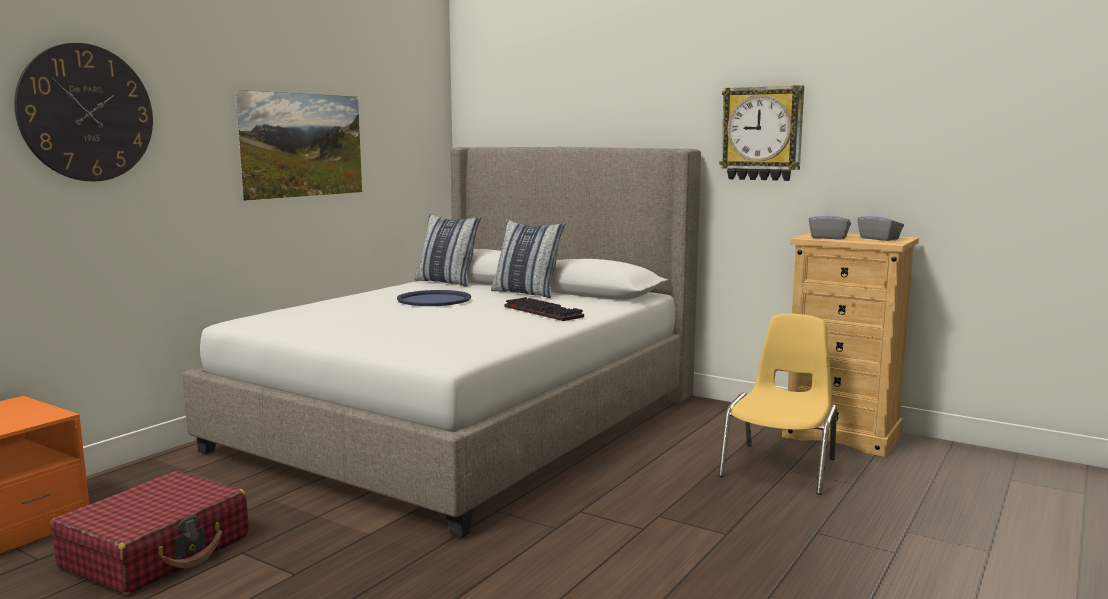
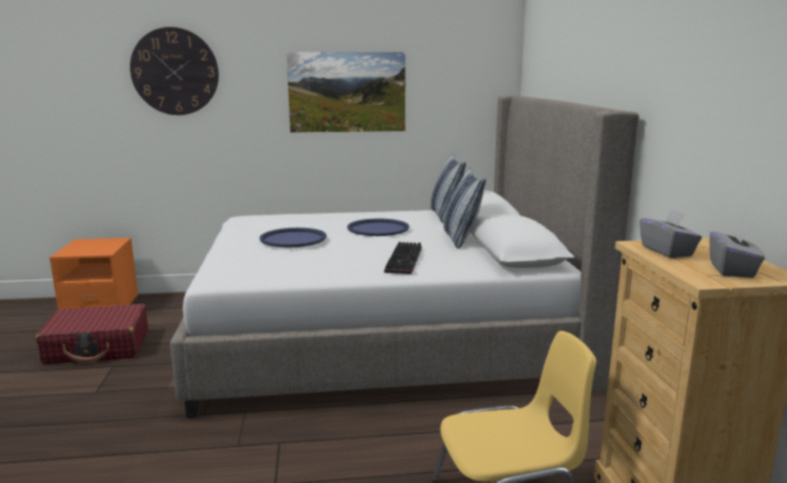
camera: 50 degrees right, 5 degrees up
wall clock [719,85,804,181] -> none
none -> blue tray [259,228,327,247]

